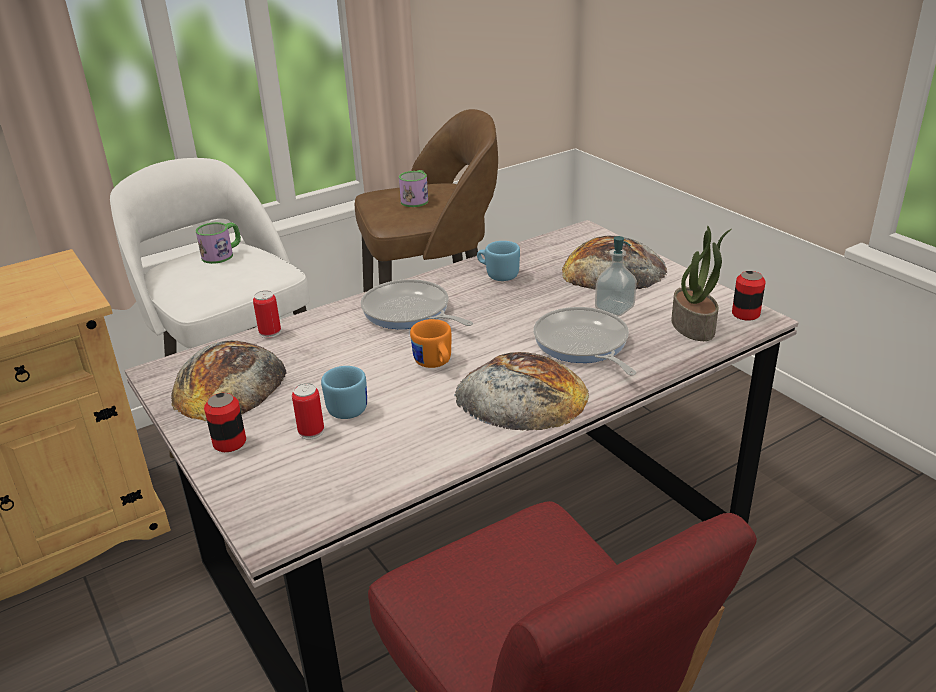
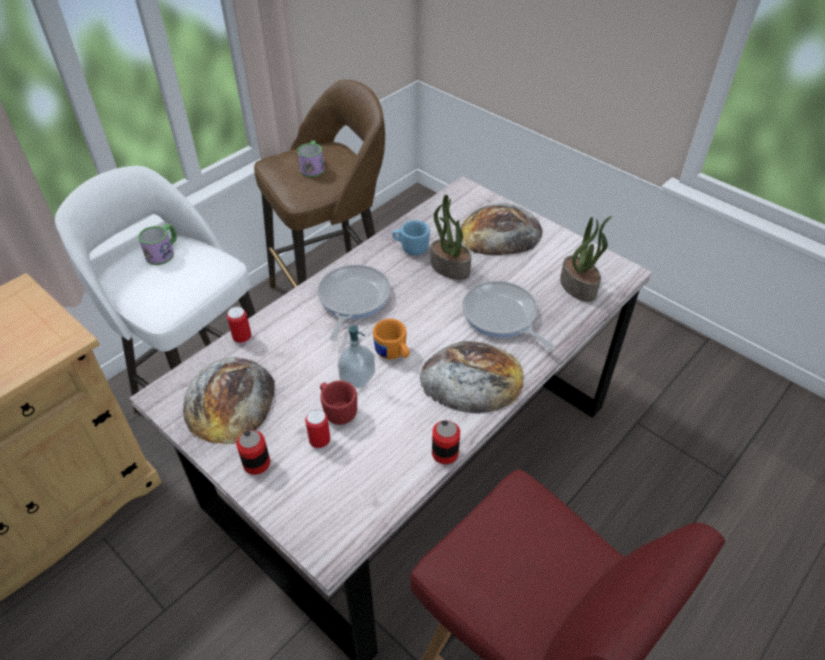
camera: 15 degrees left, 15 degrees up
blue mug [321,366,367,419] -> red mug [320,381,357,425]
frying pan [361,279,473,329] -> frying pan turned 75 degrees clockwise [317,265,391,341]
soap dispenser [595,236,637,316] -> soap dispenser moved to [338,325,375,389]
can [732,271,766,321] -> can moved to [432,420,460,464]
none -> potted plant [430,195,472,280]

